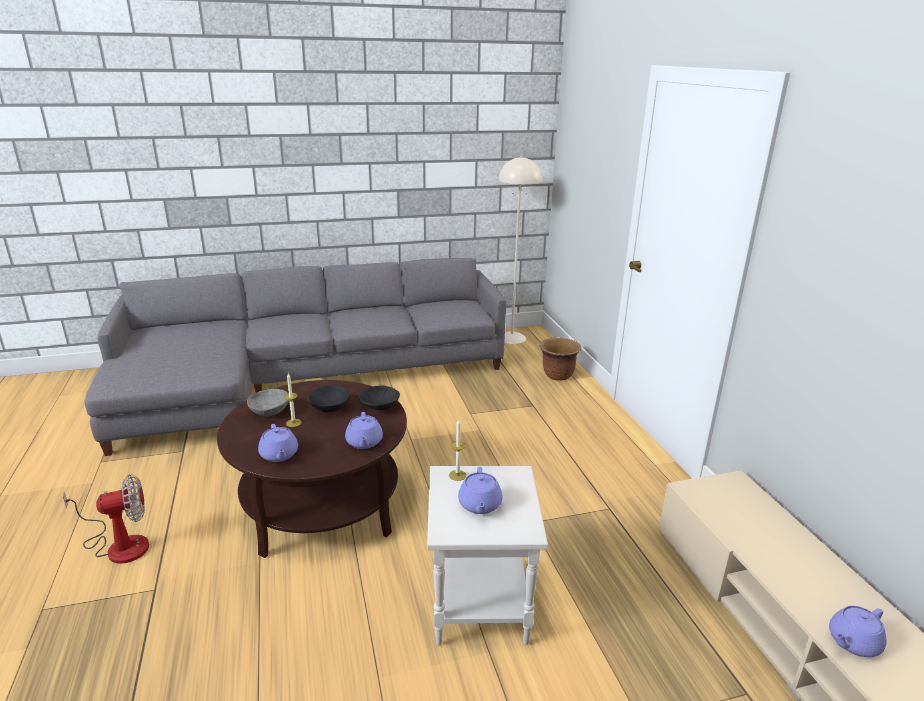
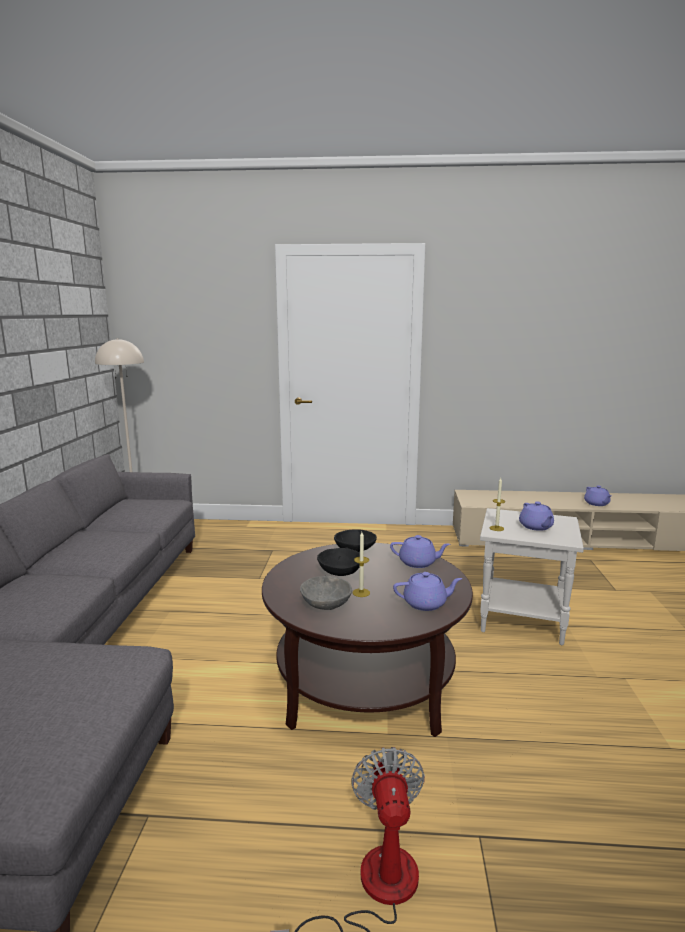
camera: 70 degrees left, 10 degrees down
purple teapot [458,467,502,514] -> purple teapot turned 60 degrees clockwise [519,502,554,531]
brown planter [540,337,581,381] -> none

